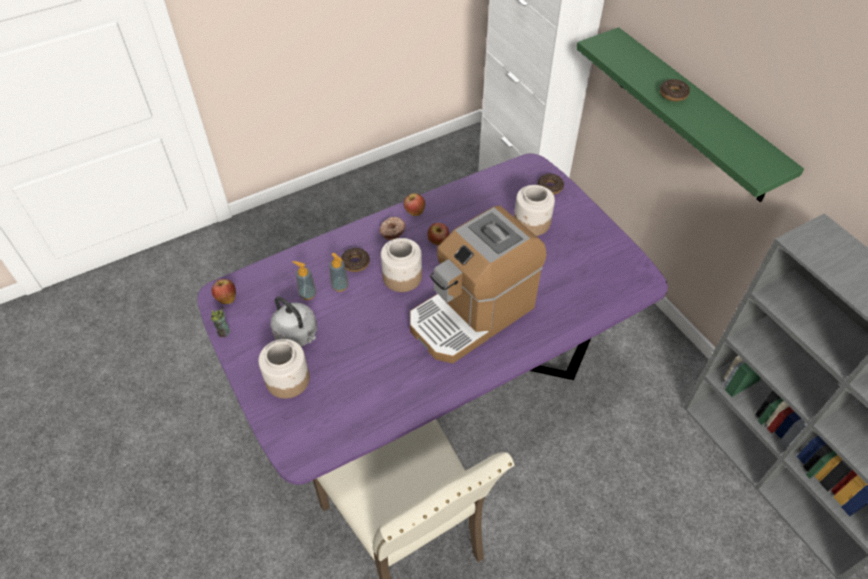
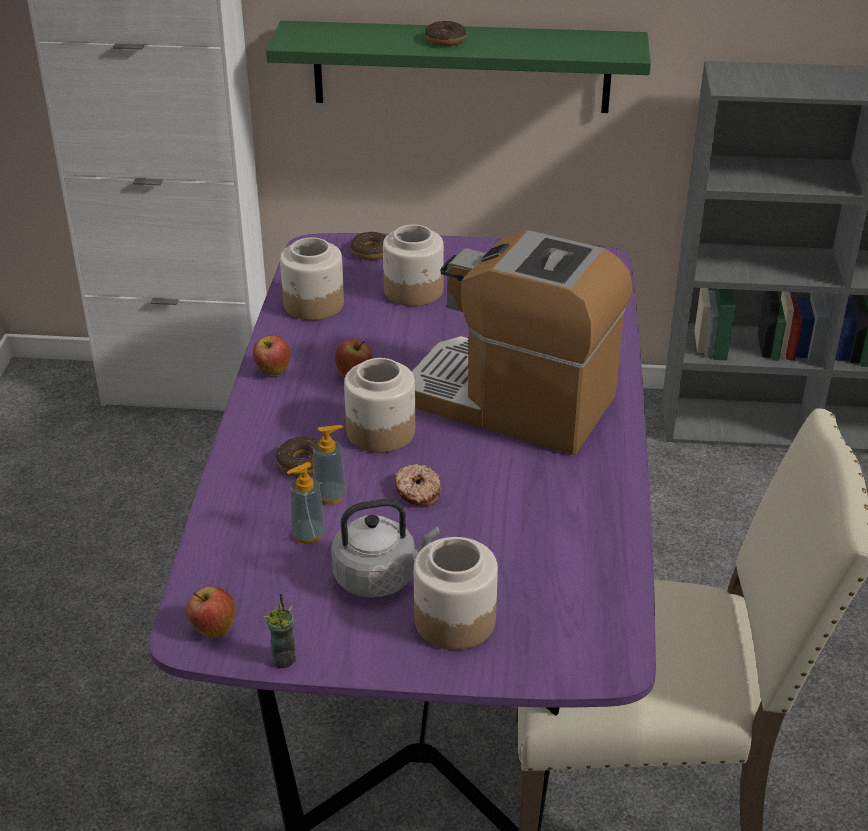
camera: 55 degrees left, 15 degrees down
donut [379,216,405,240] -> donut moved to [395,464,441,506]
coffee machine [410,205,546,363] -> coffee machine turned 120 degrees clockwise [411,230,632,455]
none -> jar [280,237,344,320]

